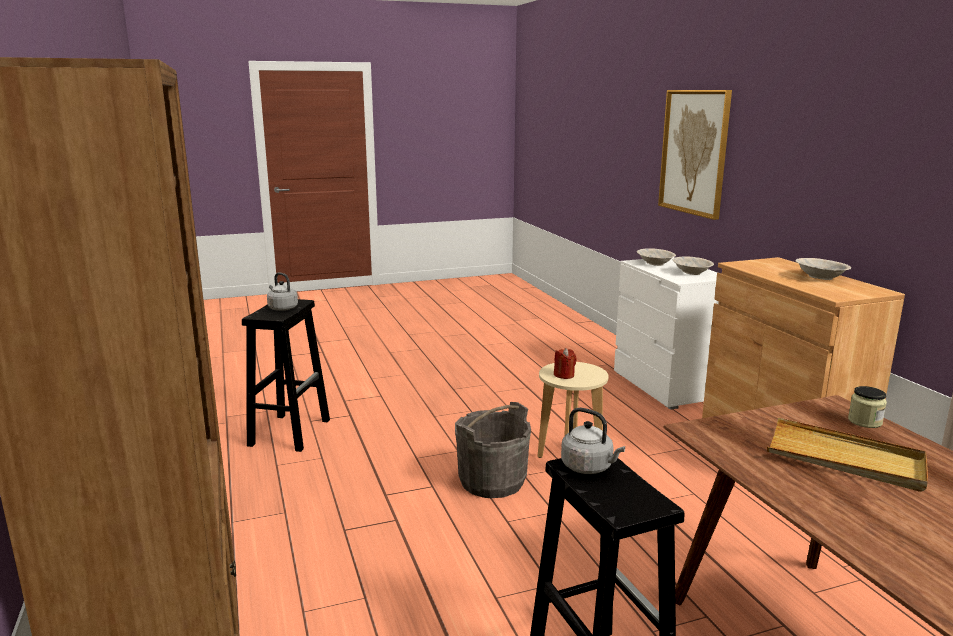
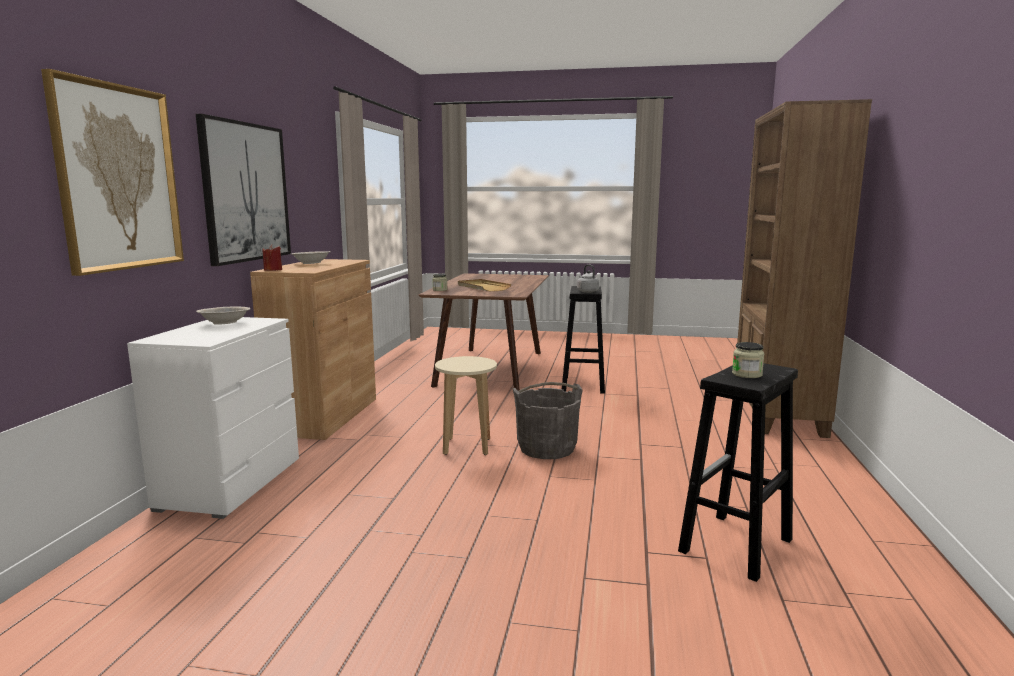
camera: 150 degrees left, 5 degrees down
grey kettle [267,272,298,311] -> jar [732,342,765,378]
red candle [554,348,577,379] -> red candle moved to [262,245,282,271]
beige bowl [637,248,676,266] -> none
none -> picture [196,114,291,266]

